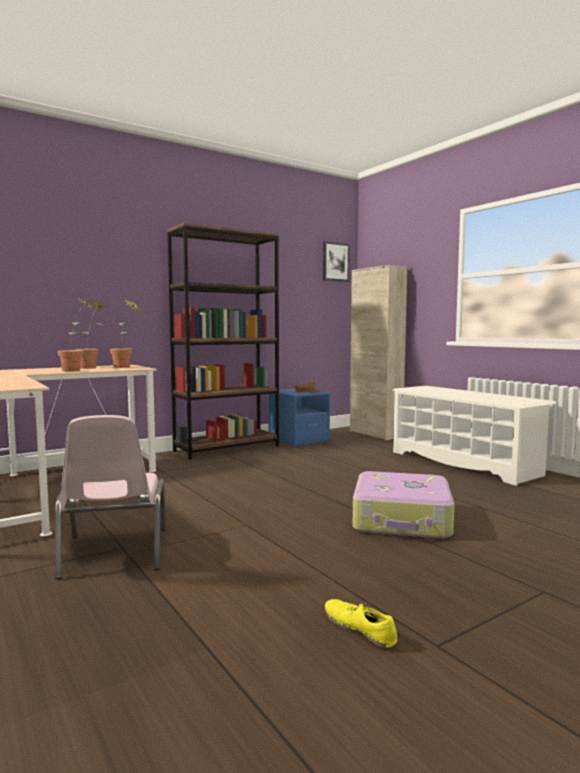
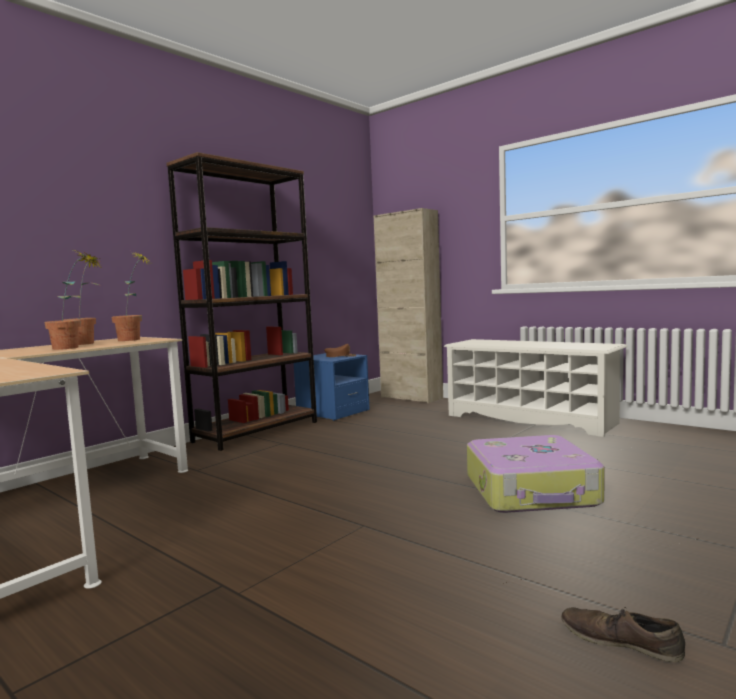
camera: 15 degrees left, 0 degrees up
pink chair [55,415,166,579] -> none
picture [323,241,350,282] -> none
yellow shoe [324,599,397,648] -> brown shoe [561,607,685,662]

